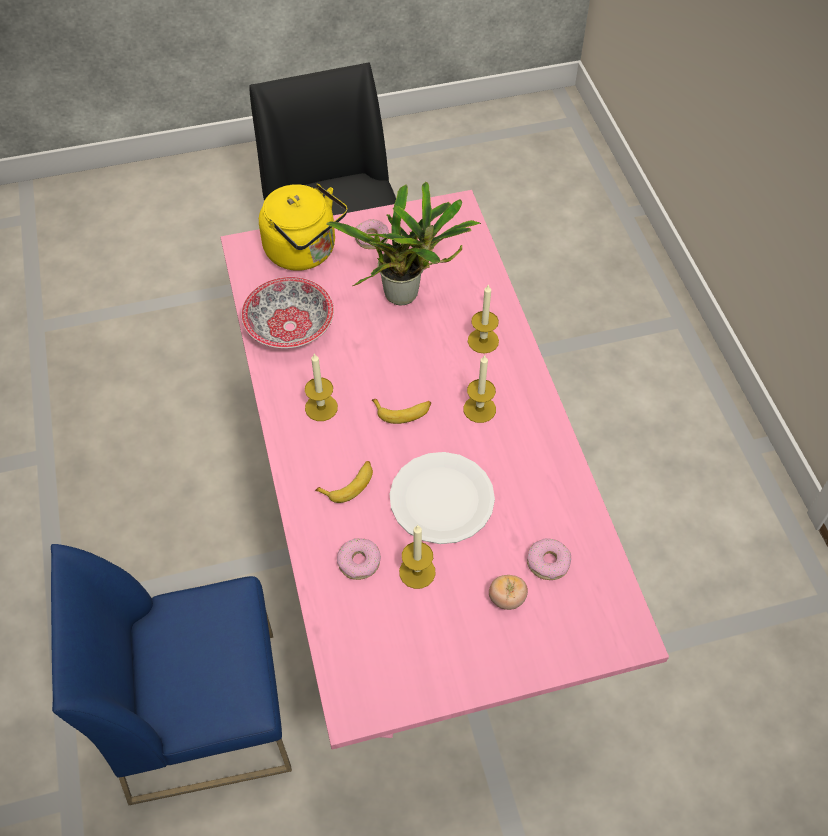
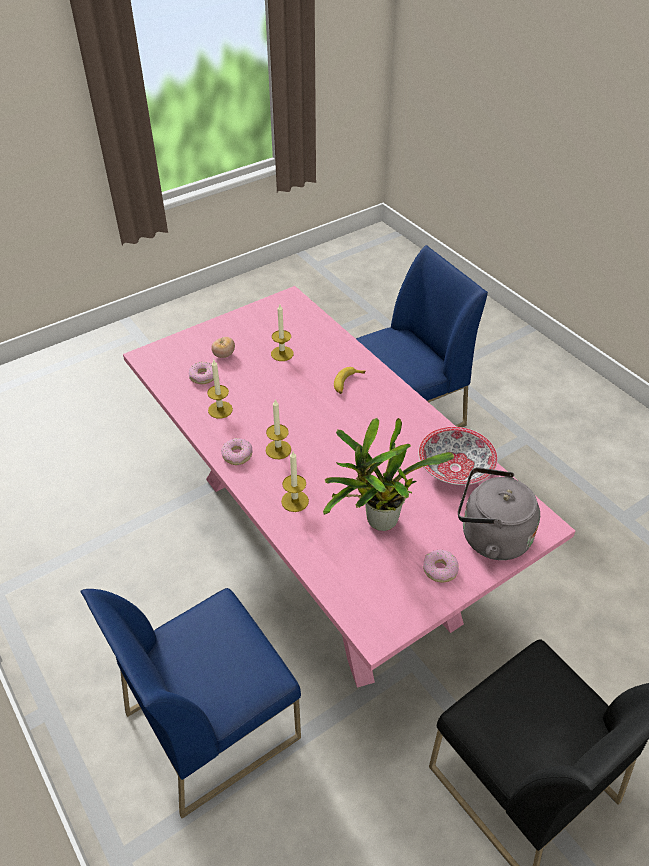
camera: 160 degrees right, 10 degrees down
yellow kettle [259,184,348,271] -> grey kettle [458,467,540,560]
candle [305,353,338,421] -> candle moved to [207,360,233,419]
donut [337,538,381,580] -> donut moved to [221,438,253,465]
banana [372,399,431,424] -> none
white plate [390,452,495,544] -> none
none -> blue chair [80,588,301,818]

